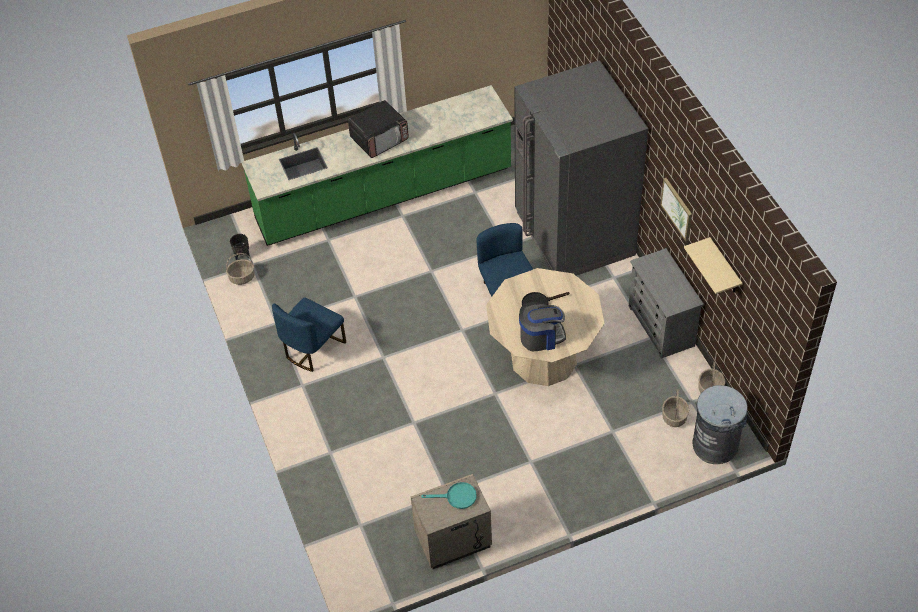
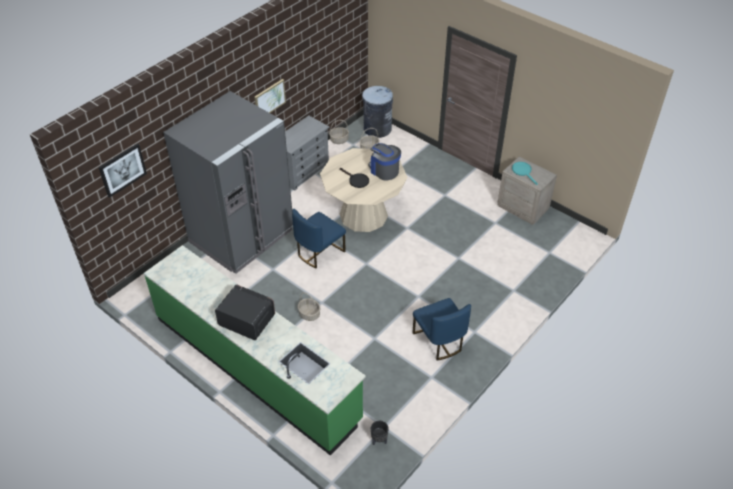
camera: 120 degrees left, 5 degrees down
basket [226,253,255,285] -> basket moved to [298,292,321,321]
blue chair [272,297,346,372] -> blue chair turned 60 degrees clockwise [413,298,471,361]
beige shelf [684,237,743,294] -> none
none -> picture [99,143,147,198]

